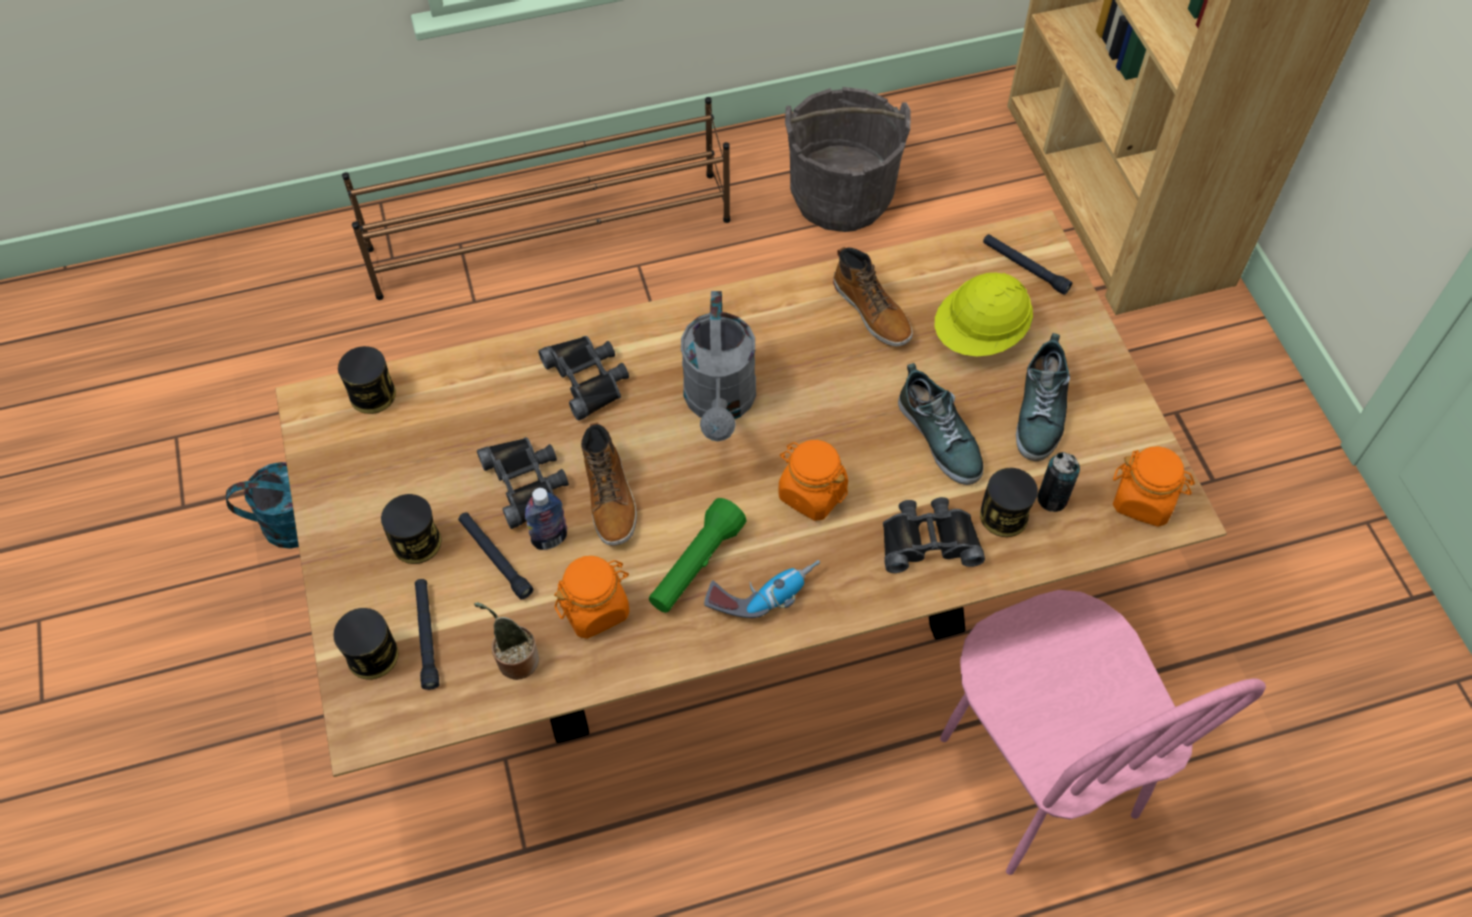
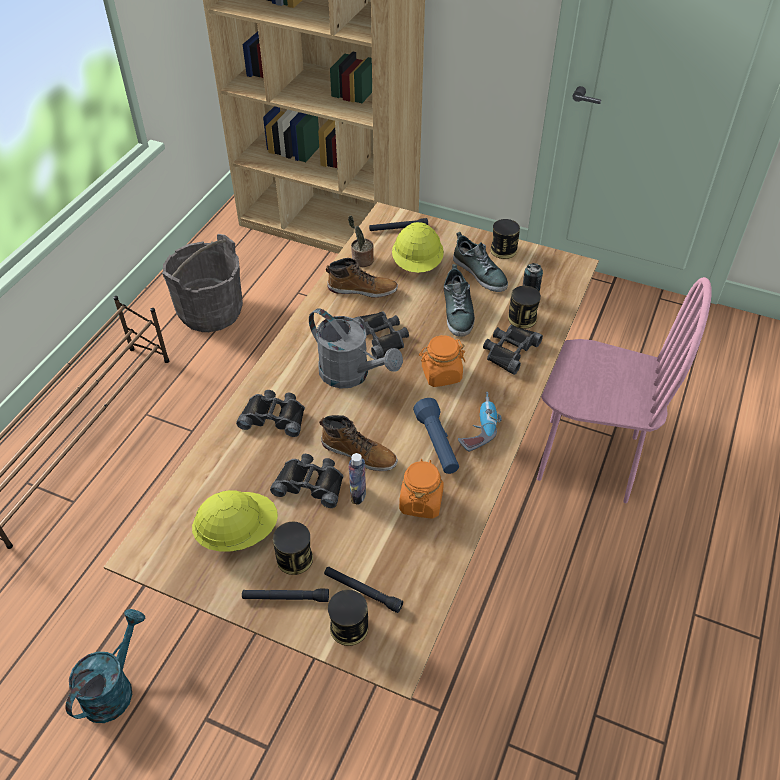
camera: 50 degrees left, 10 degrees down
can [338,346,396,414] -> can moved to [490,219,520,259]
black flashlight [458,513,533,599] -> black flashlight moved to [242,588,329,602]
potted plant [474,602,539,680] -> potted plant moved to [348,215,374,267]
green flashlight [649,498,747,613] -> blue flashlight [413,398,459,474]
shoe [898,363,984,485] -> shoe turned 75 degrees clockwise [444,264,475,337]
orange jar [1113,446,1195,527] -> none
none -> yellow hard hat [192,490,278,552]
none -> black binoculars [354,311,409,359]

